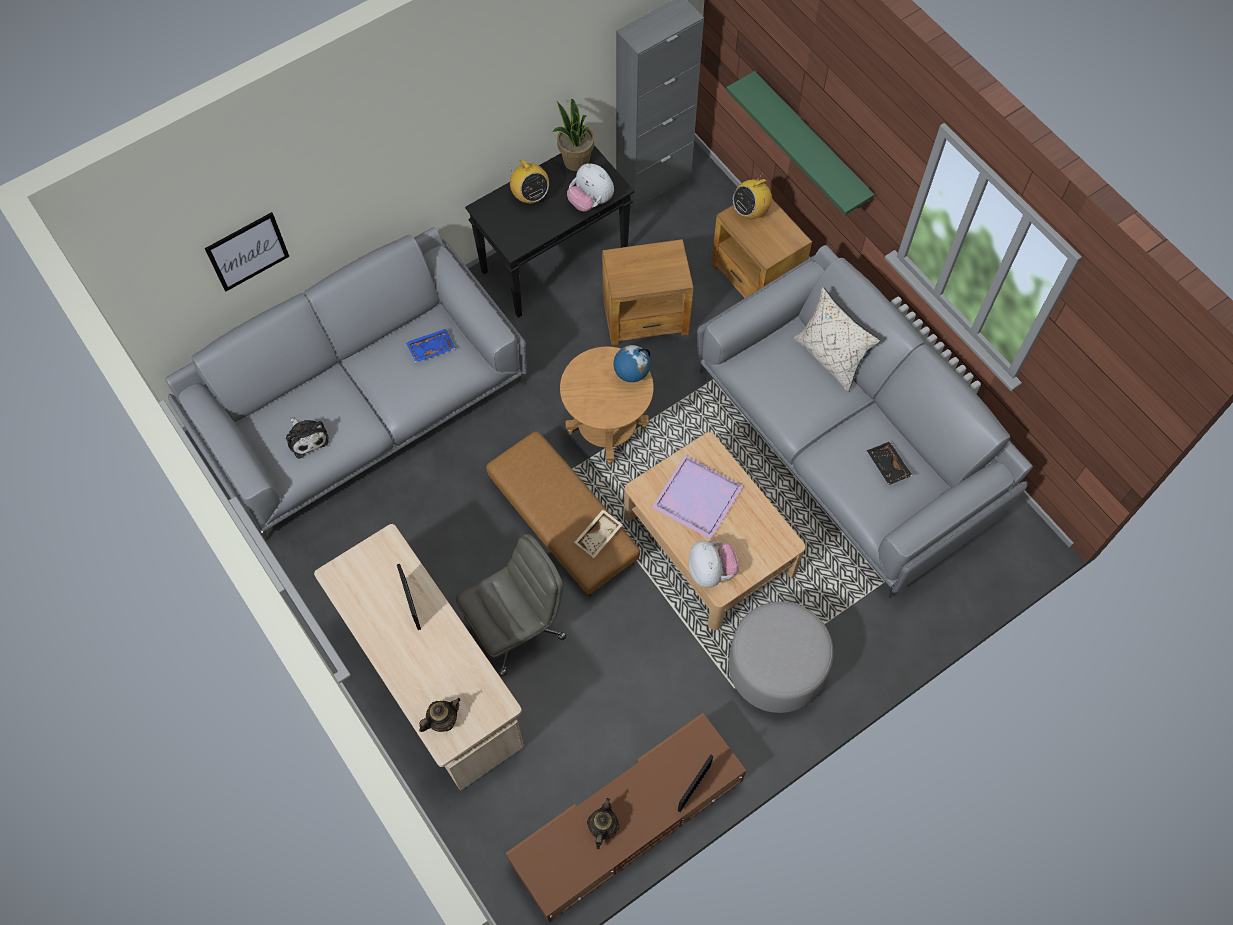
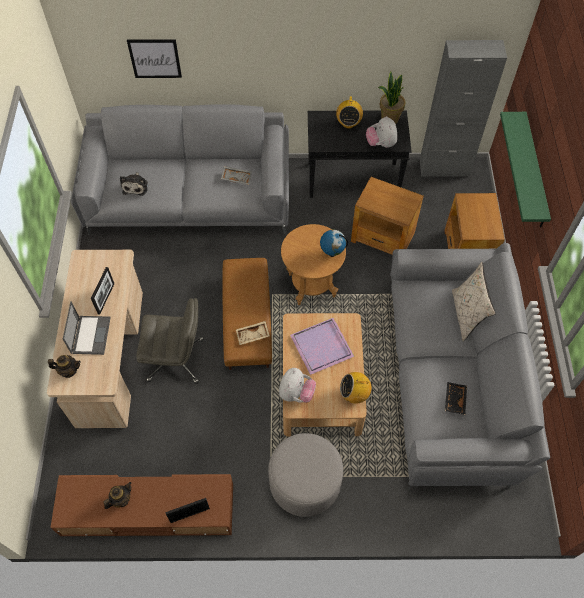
camera: 35 degrees right, 5 degrees down
blue tray [406,329,456,362] -> grey tray [221,166,252,185]
radio [733,174,772,219] -> radio moved to [340,372,371,404]
none -> laptop [63,301,111,355]

